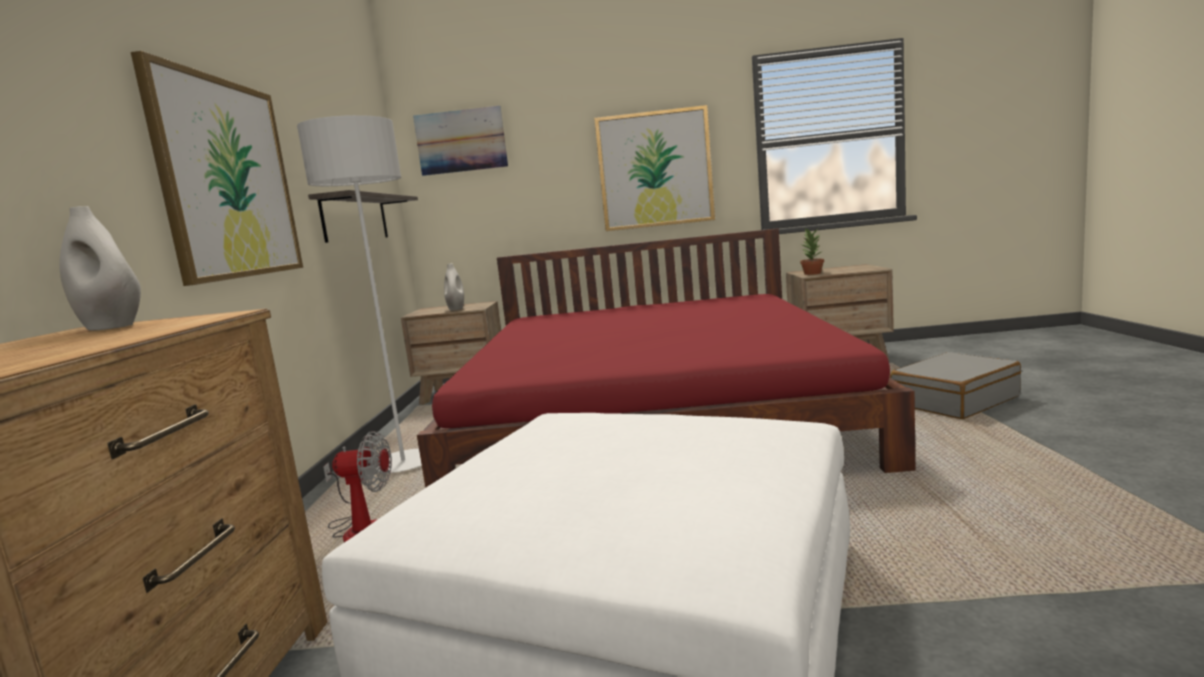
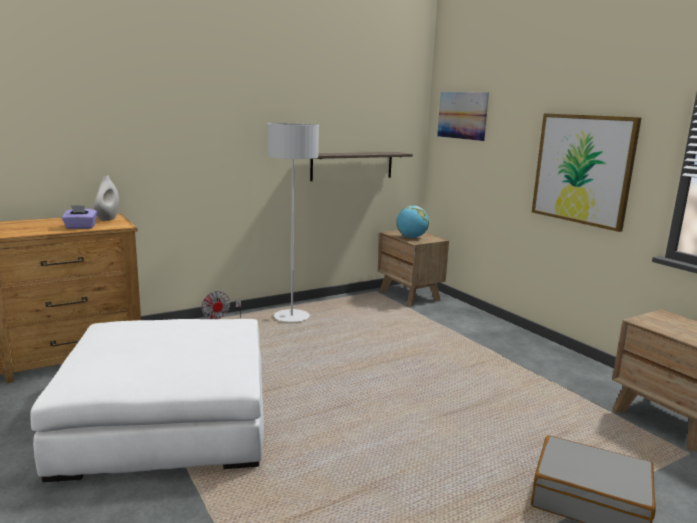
camera: 55 degrees right, 5 degrees up
picture [131,51,303,286] -> none
red bed [417,228,915,488] -> none
white vase [444,263,464,311] -> globe [397,206,429,238]
potted plant [800,227,824,275] -> none
none -> purple tissue box [62,205,97,229]

